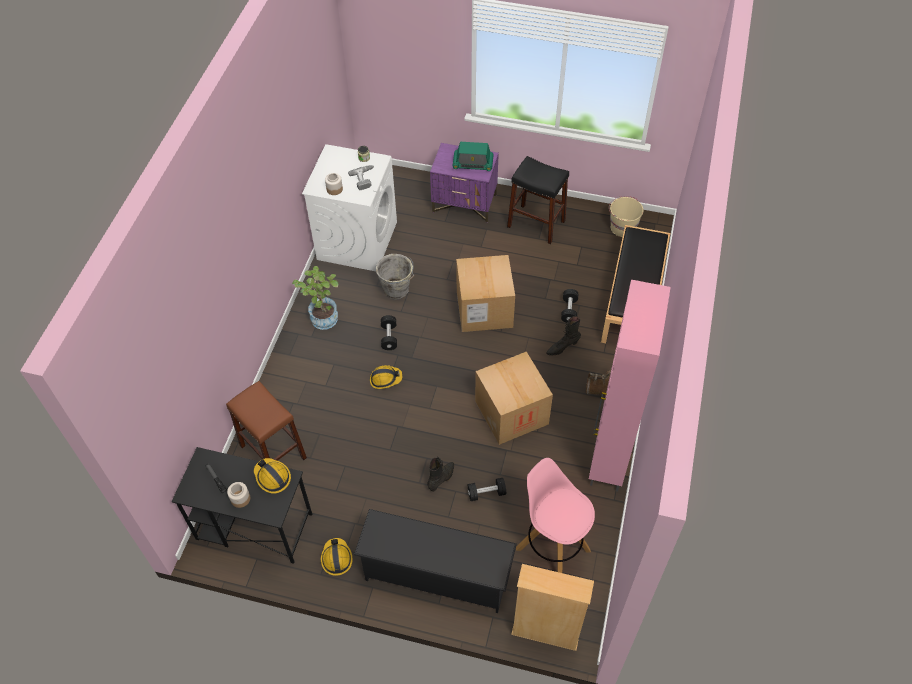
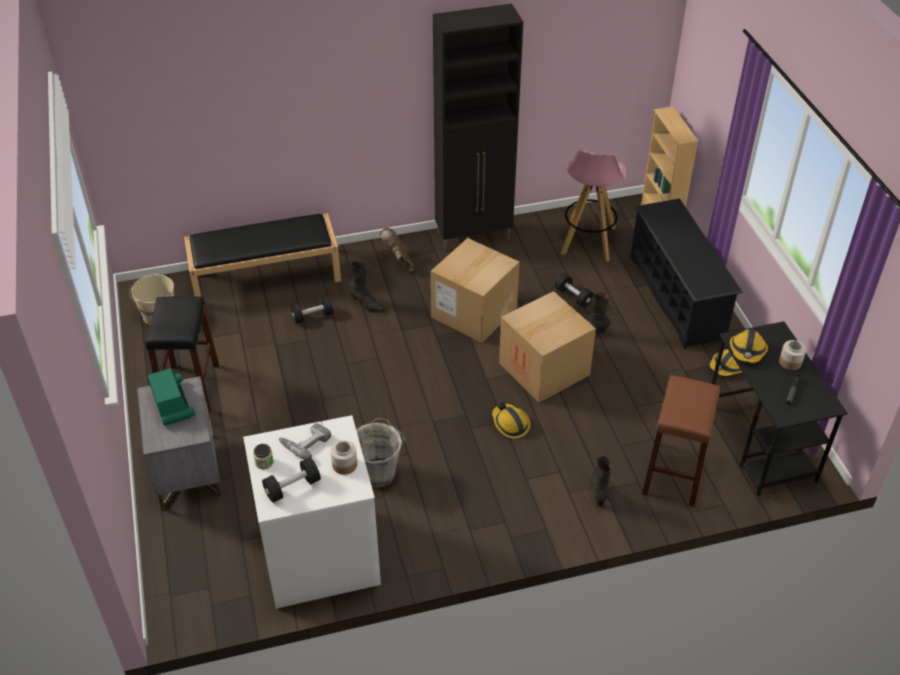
camera: 120 degrees left, 10 degrees down
potted plant [292,266,339,330] -> none
black dumbbell [381,315,397,350] -> black dumbbell moved to [262,457,321,503]
purple nightstand [430,143,499,223] -> grey nightstand [137,376,222,510]
cardboard box [456,255,515,332] -> cardboard box moved to [499,291,596,402]
pink cabinet [589,280,671,492] -> black cabinet [433,4,523,251]
none -> black boot [591,456,612,507]

